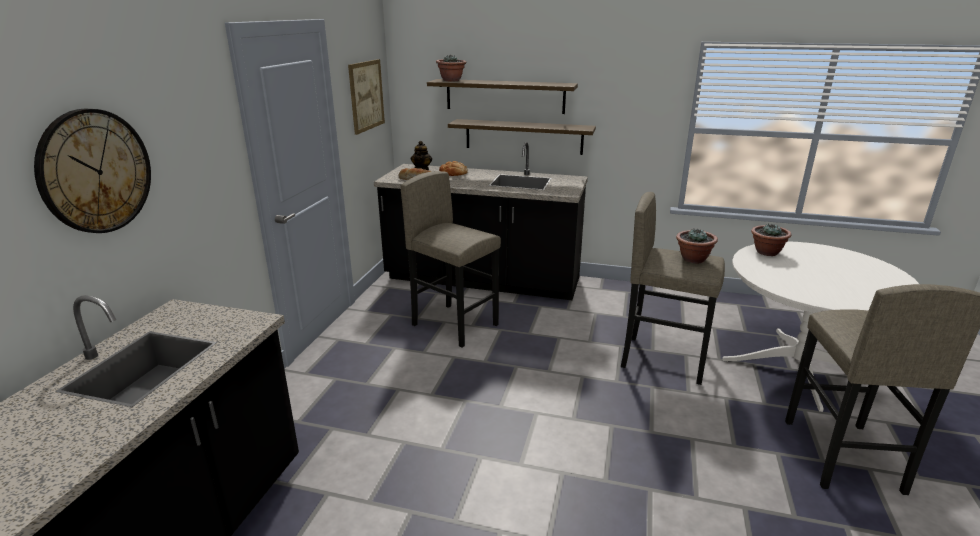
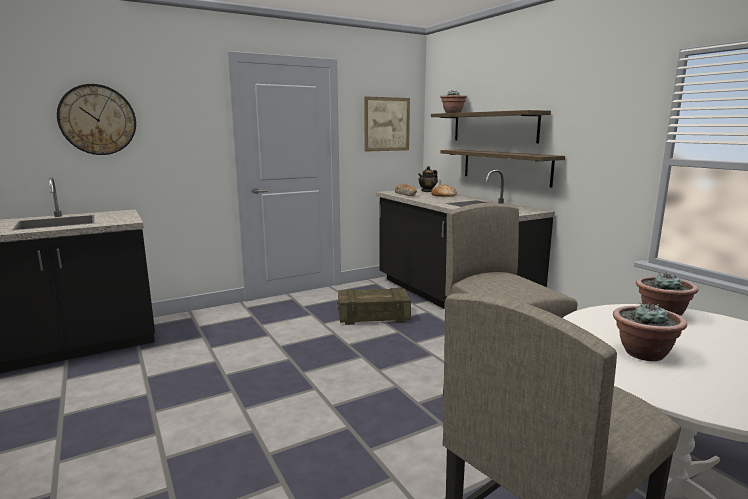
camera: 45 degrees right, 10 degrees down
grey stool [400,171,501,348] -> crate [337,288,411,325]
potted plant [676,228,718,264] -> potted plant moved to [613,303,687,361]

